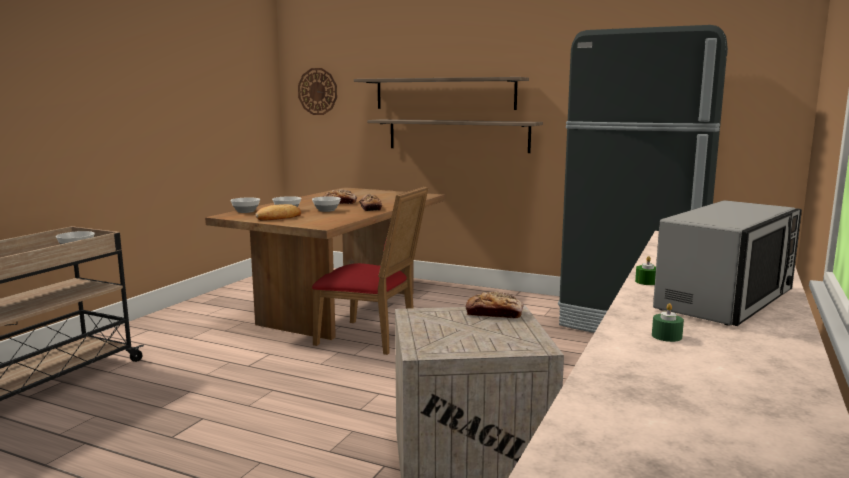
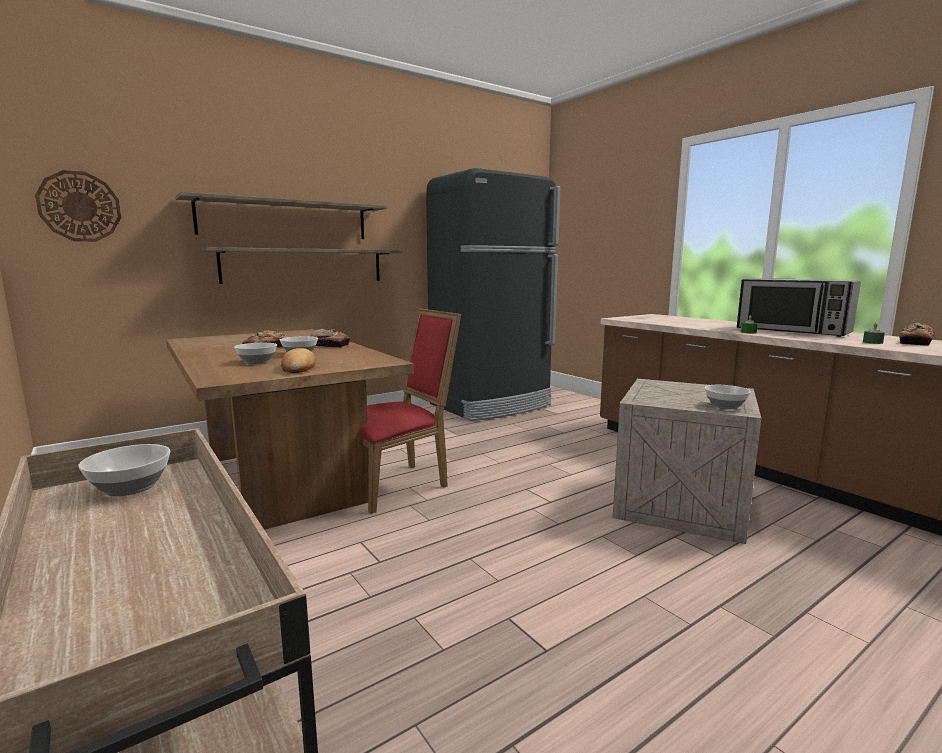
camera: 60 degrees left, 0 degrees up
bowl [230,197,260,213] -> bowl moved to [704,385,751,409]
bread [466,291,524,318] -> bread moved to [899,323,935,346]
microwave [653,200,802,326] -> microwave turned 150 degrees clockwise [737,278,861,337]

